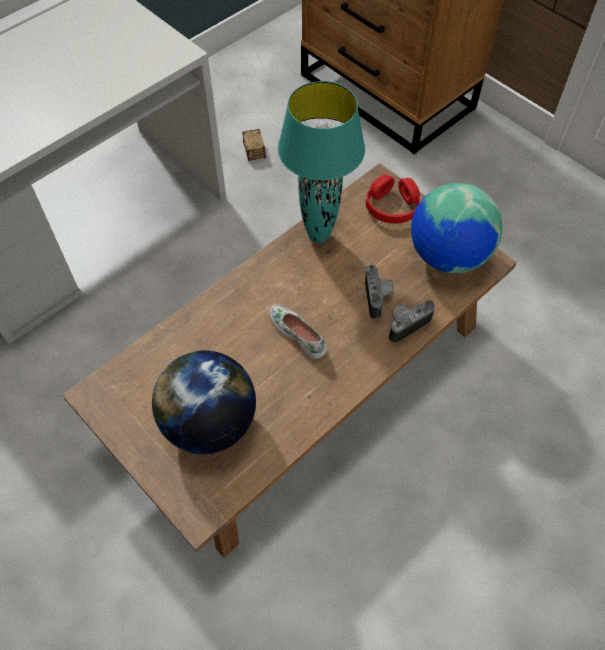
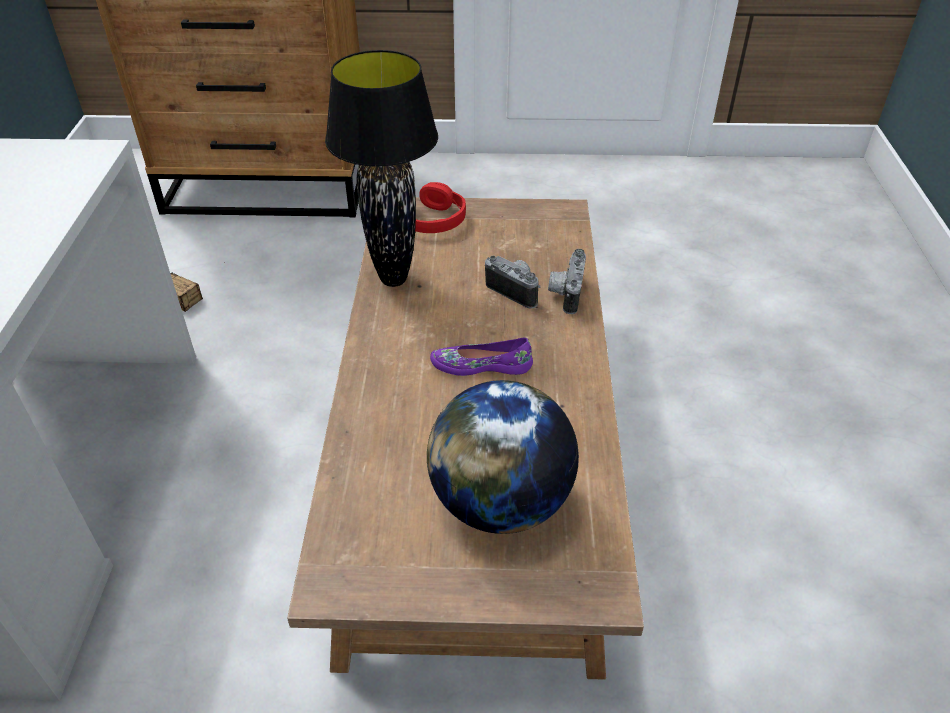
camera: 45 degrees left, 15 degrees down
white shoe [269,304,327,359] -> purple shoe [430,338,533,376]
turquoise table lamp [278,81,365,243] -> black table lamp [325,50,438,287]
globe [411,183,502,273] -> none

